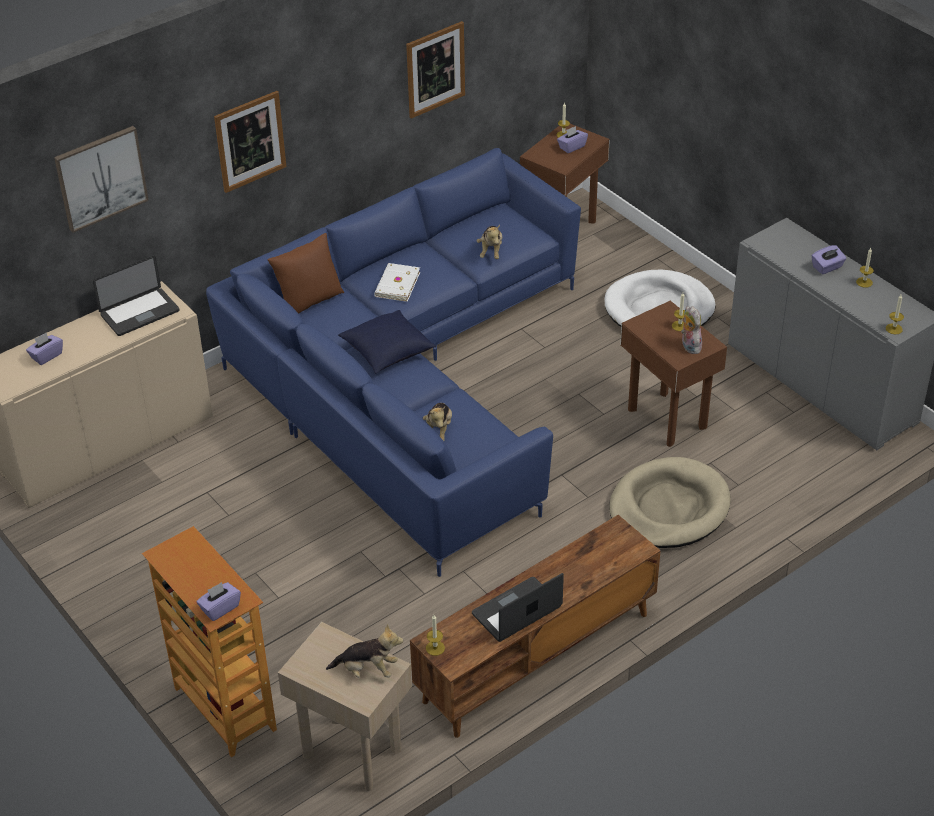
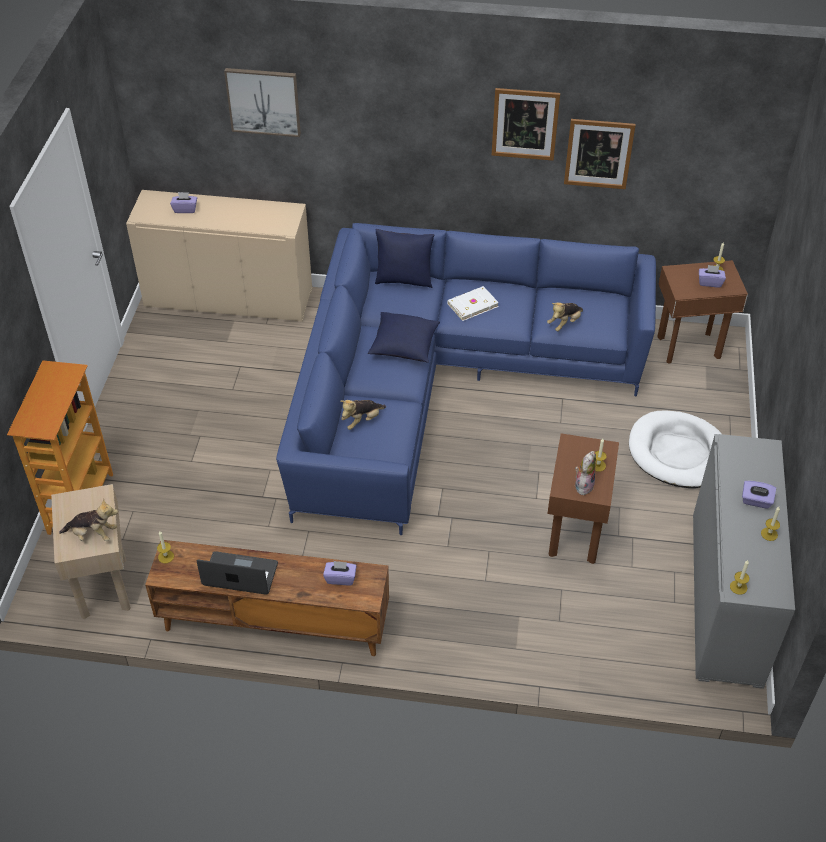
camera: 45 degrees right, 5 degrees up
laptop [93,256,179,336] -> none
purple tissue box [196,582,241,621] -> purple tissue box moved to [323,561,357,585]
picture [214,91,287,193] -> picture moved to [492,88,560,161]
brown pillow [268,233,344,314] -> blue pillow [375,229,434,288]
plush toy [326,624,403,678] -> plush toy turned 45 degrees counterclockwise [59,498,118,541]
beige dog bed [609,457,731,548] -> none

